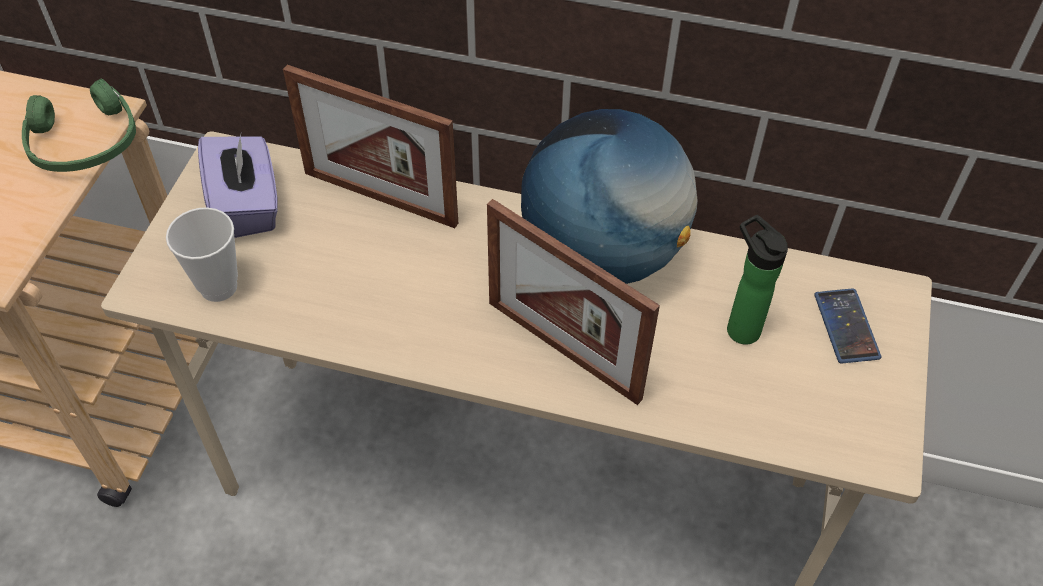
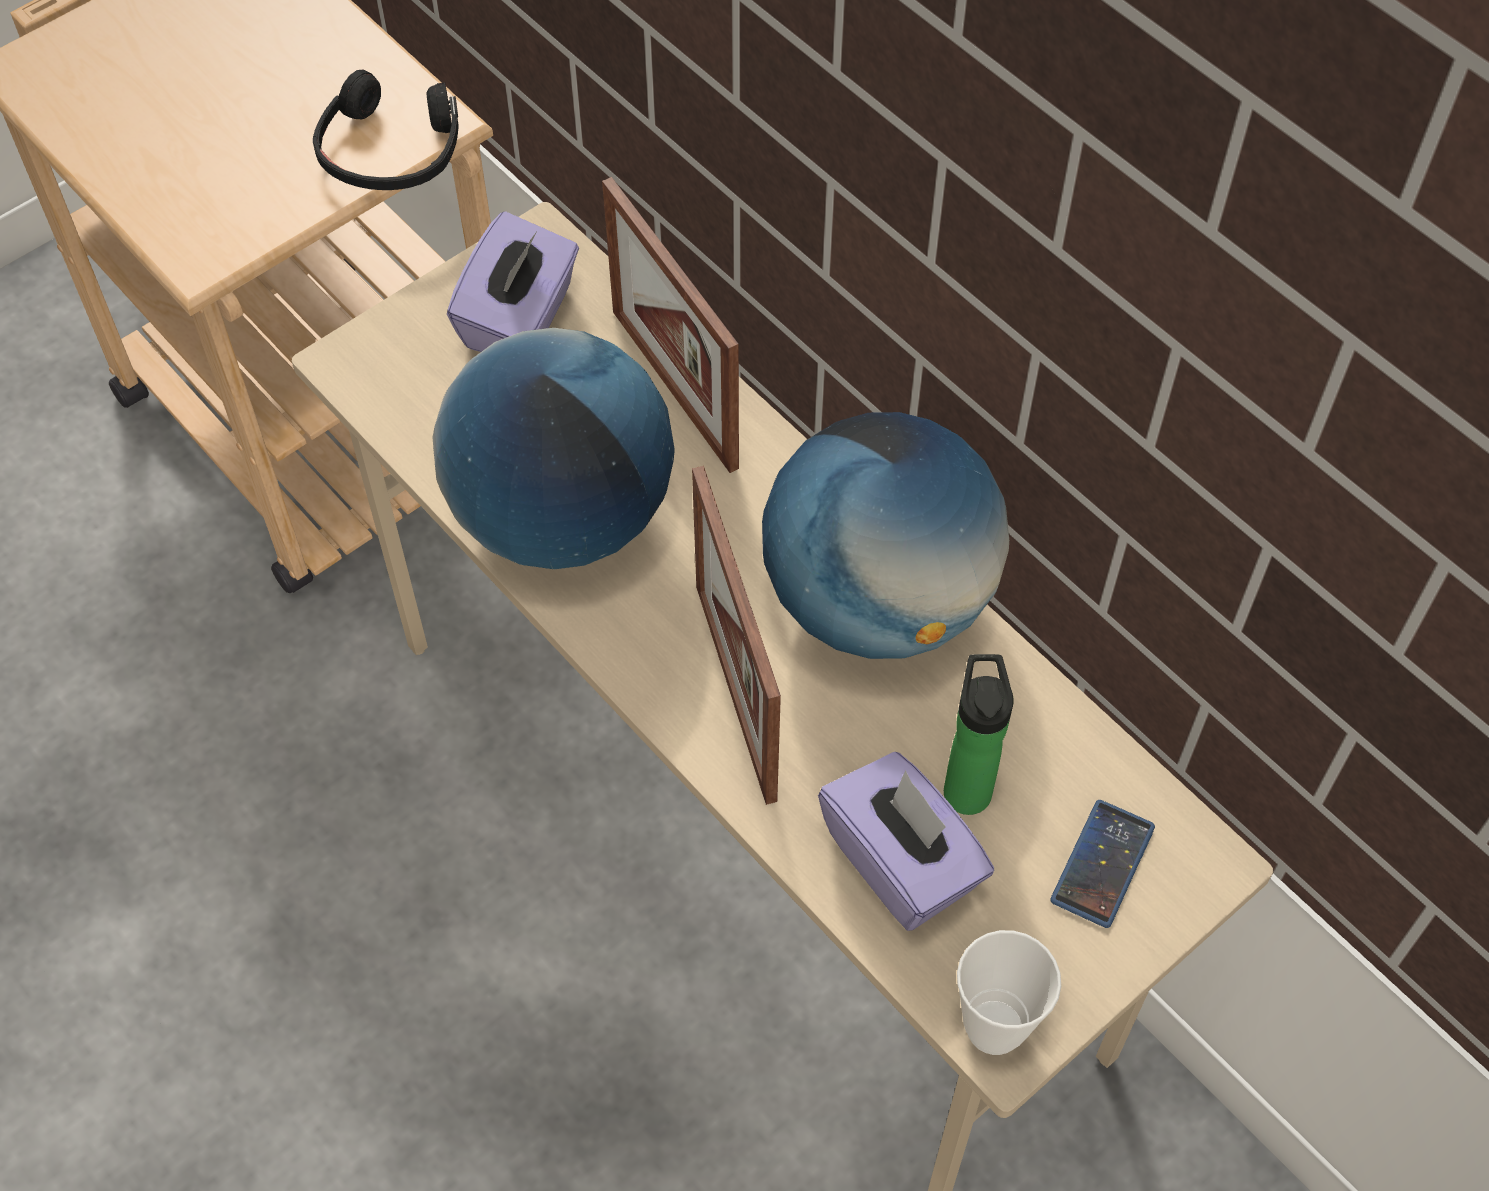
camera: 35 degrees right, 5 degrees up
green headphones [22,78,136,172] -> black headphones [313,70,459,190]
cup [166,207,238,302] -> cup moved to [957,930,1061,1055]
none -> globe [432,328,675,569]
none -> purple tissue box [818,752,994,931]

